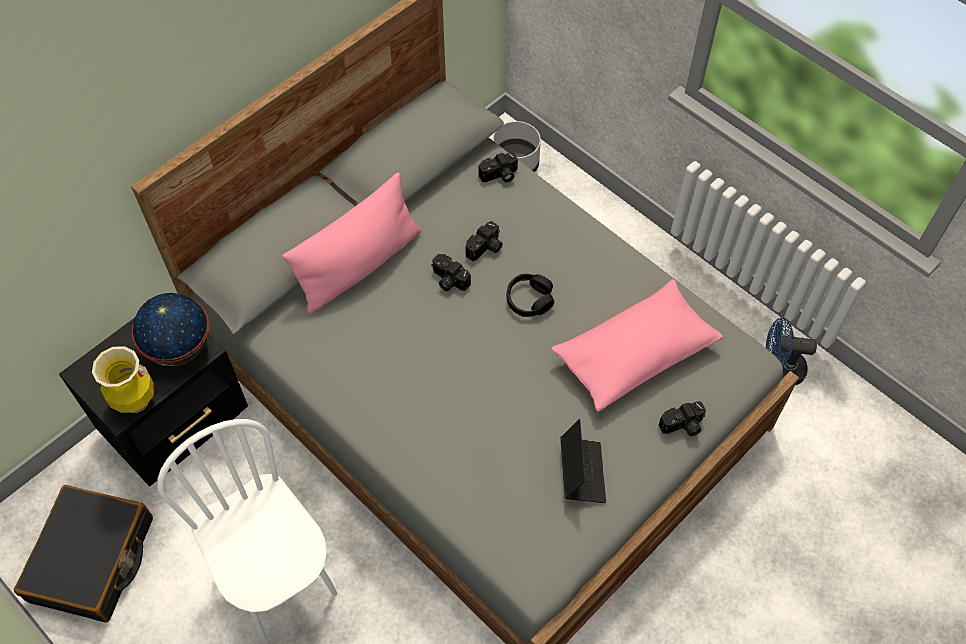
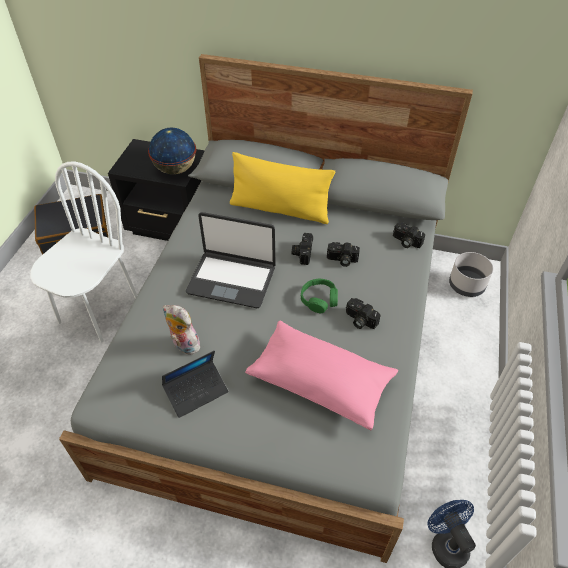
camera: 60 degrees right, 10 degrees down
vase [92,346,155,413] -> none
pink pillow [282,173,421,314] -> yellow pillow [230,152,335,224]
black headphones [507,274,554,317] -> green headphones [301,279,338,313]
camera [659,401,706,436] -> camera moved to [346,298,380,329]
none -> plush toy [163,305,201,355]
none -> laptop [186,212,276,308]

